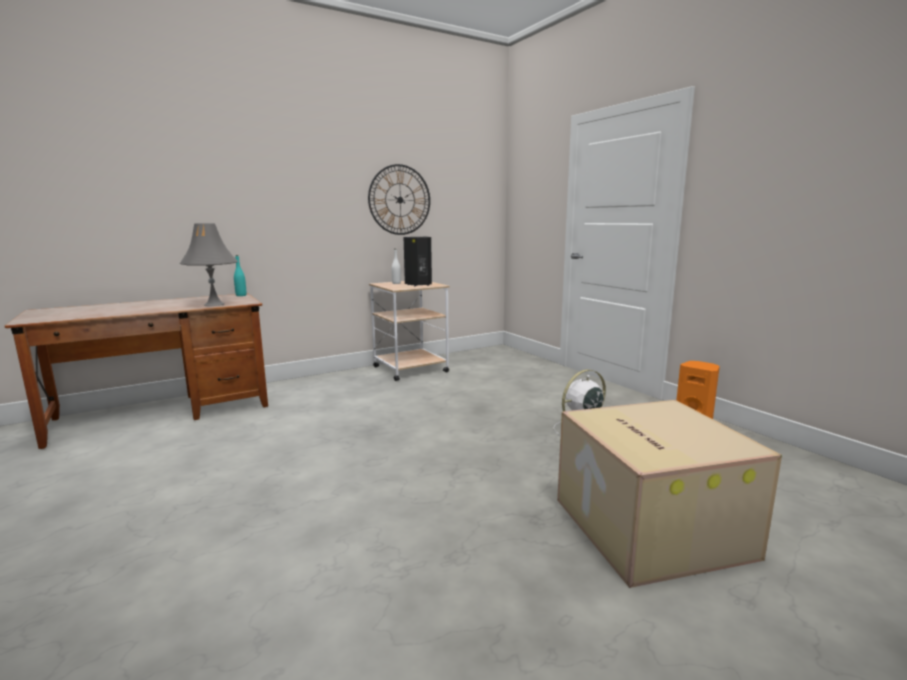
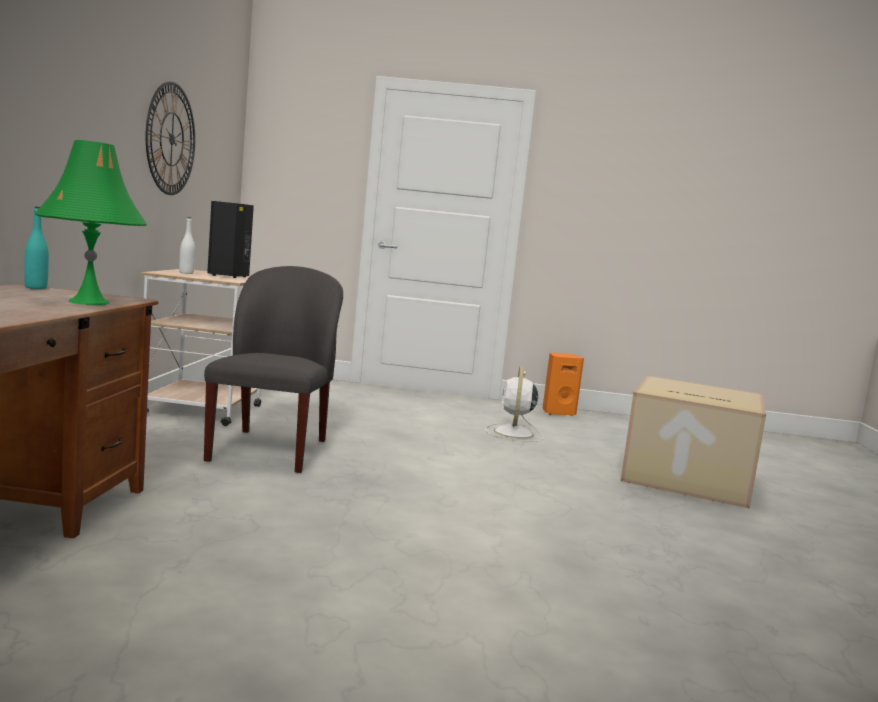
camera: 55 degrees left, 5 degrees down
grey table lamp [180,223,238,306] -> green table lamp [35,140,147,305]
none -> grey chair [204,266,343,473]

